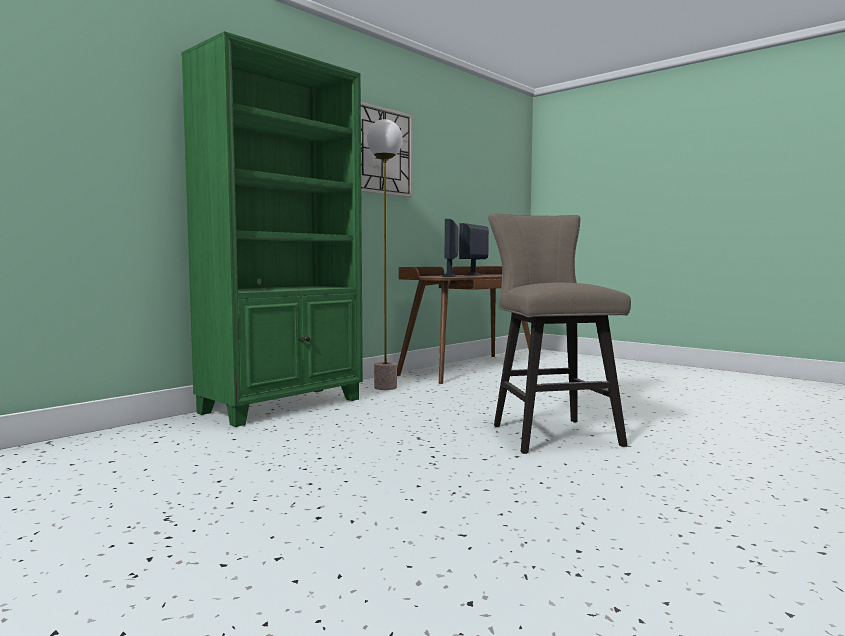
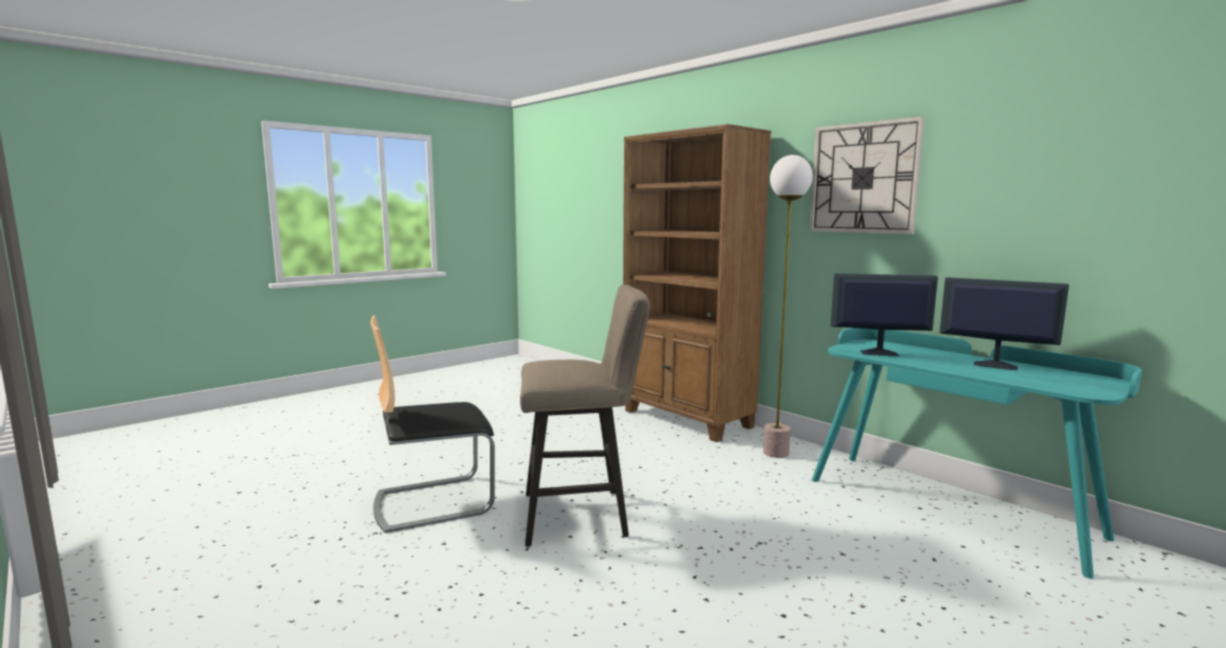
camera: 95 degrees right, 5 degrees up
green bookcase [181,31,363,427] -> brown bookcase [623,124,771,442]
brown desk [397,266,530,384] -> turquoise desk [812,328,1142,579]
none -> chair [371,315,495,533]

